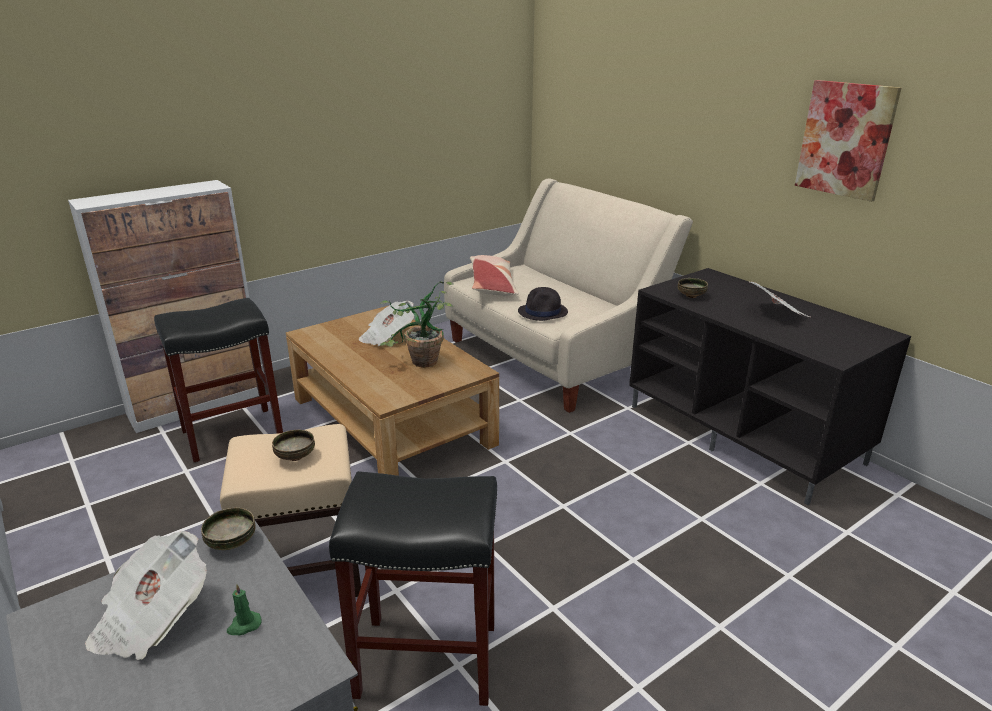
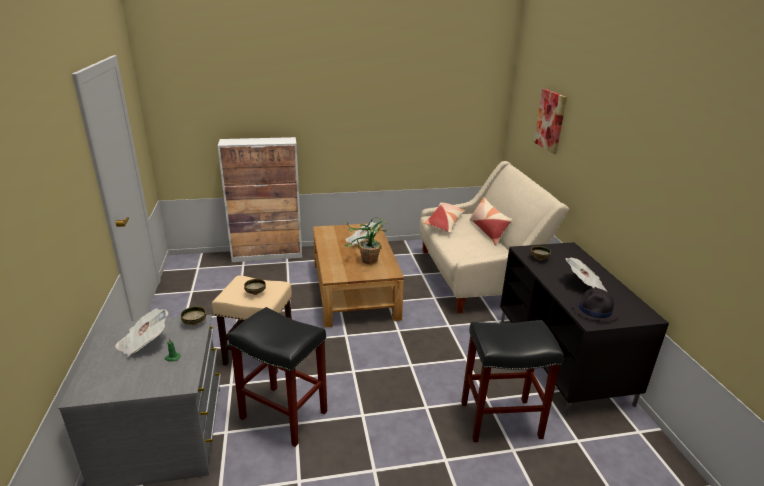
camera: 25 degrees right, 0 degrees up
black stool [154,298,283,462] -> black stool moved to [461,320,564,442]
black hat [518,287,568,321] -> black hat moved to [572,288,619,321]
picture [795,80,901,202] -> picture moved to [534,89,567,154]
none -> pillow [470,197,513,245]

